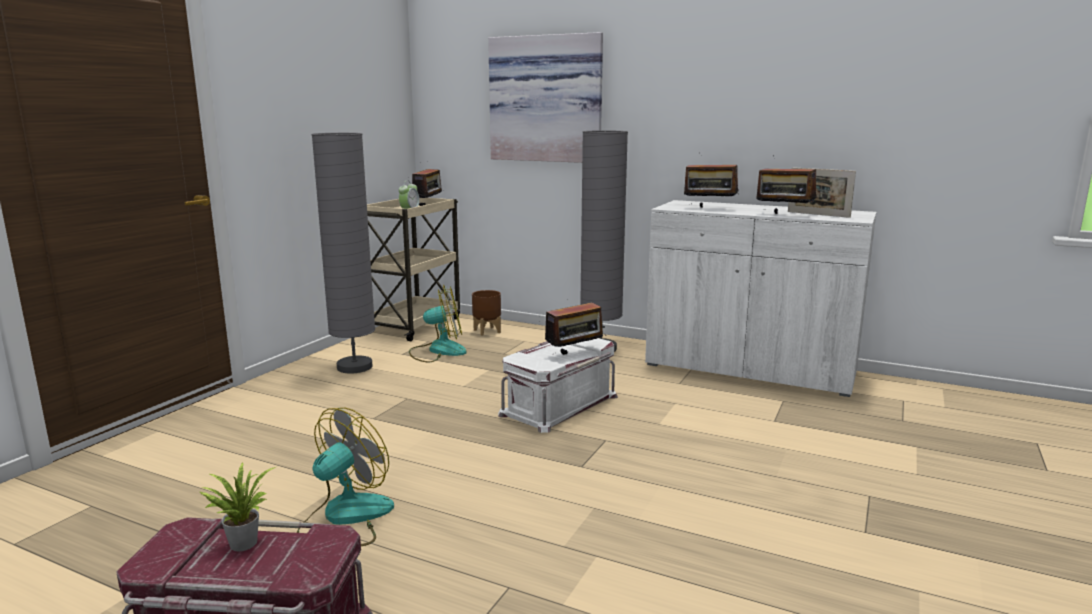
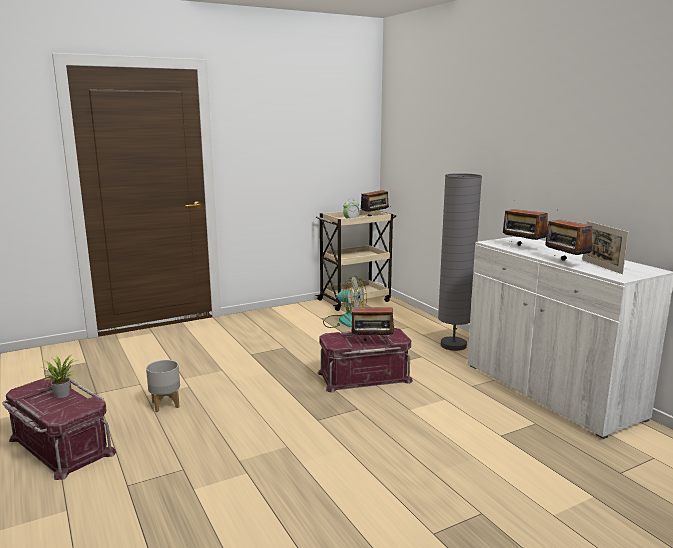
camera: 35 degrees right, 0 degrees up
fan [297,408,394,546] -> grey planter [146,360,180,412]
grey floor lamp [312,133,375,374] -> none
brown planter [472,290,501,336] -> none
picture [488,32,603,163] -> none
white storage box [498,338,618,433] -> red storage box [317,328,413,393]

